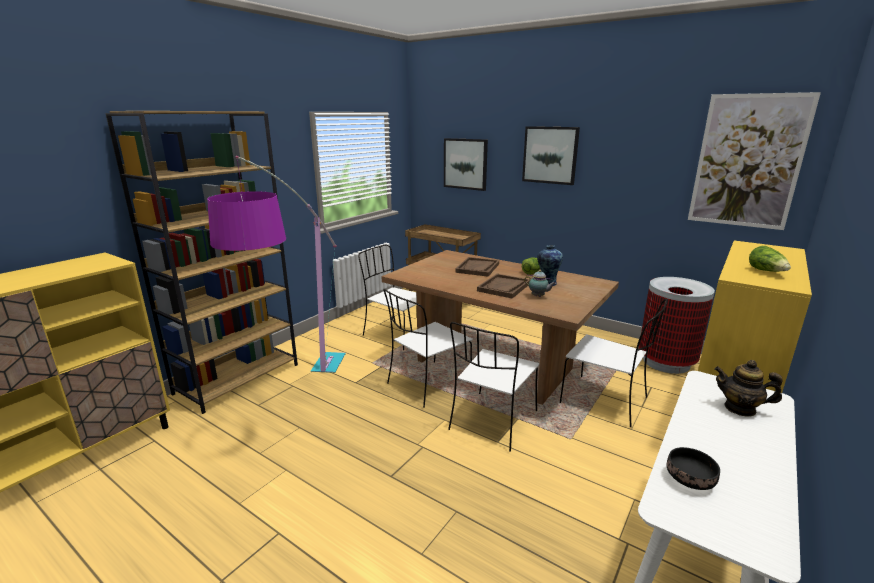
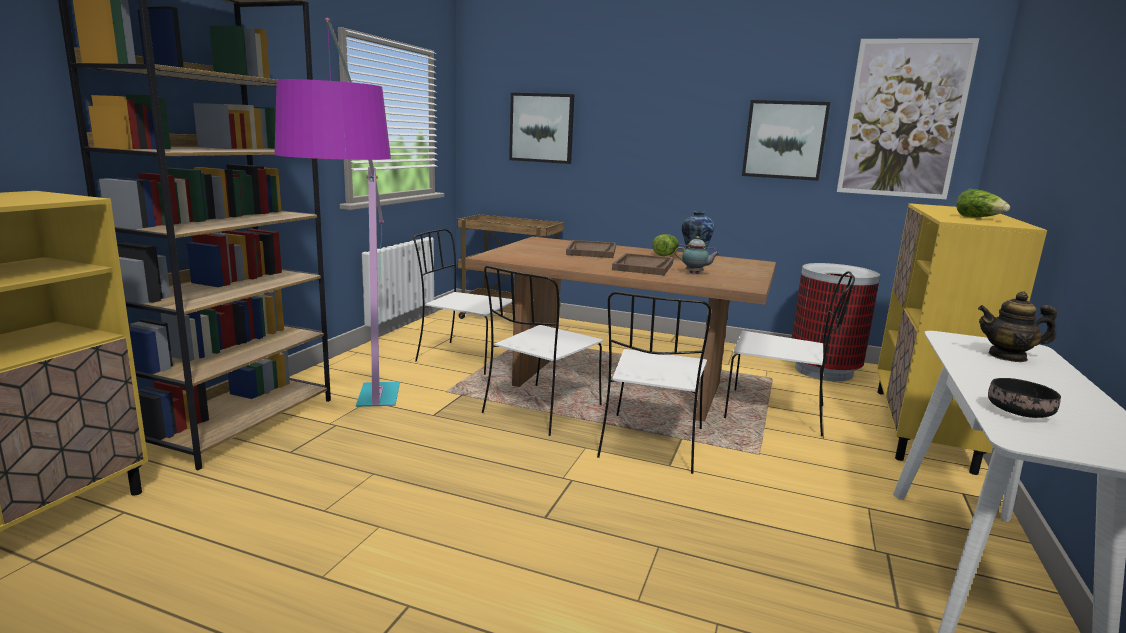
camera: 15 degrees left, 5 degrees down
picture [522,126,580,185] -> picture moved to [742,100,830,181]

